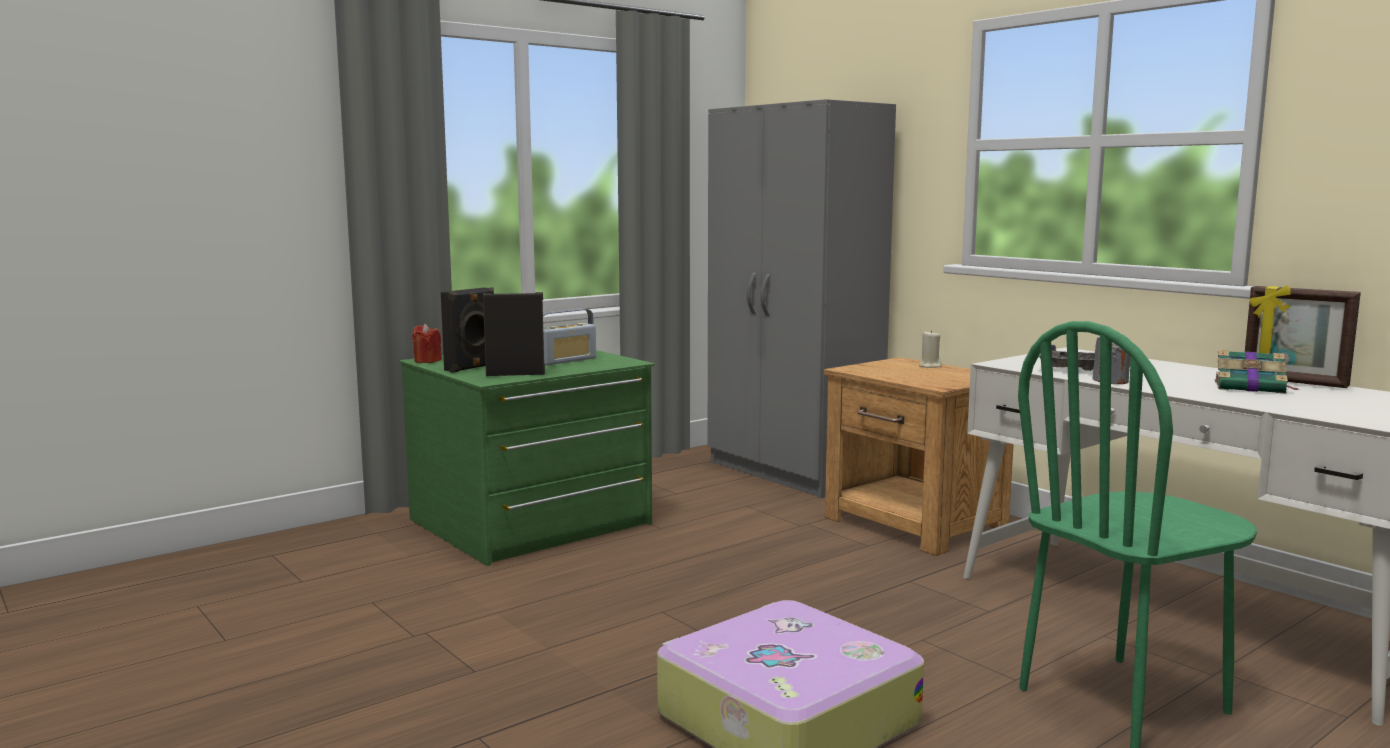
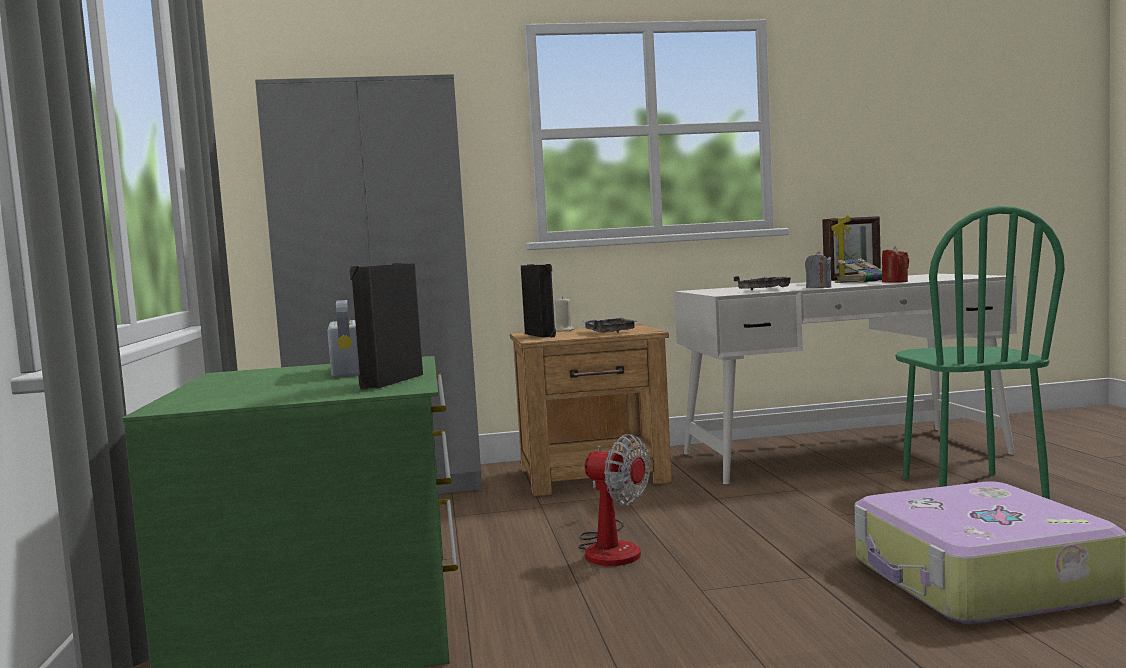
camera: 60 degrees left, 5 degrees down
red candle [412,324,442,363] -> red candle moved to [882,247,909,283]
black speaker [441,287,494,373] -> black speaker moved to [521,264,556,338]
none -> fan [578,434,650,566]
none -> grey tray [583,318,638,333]

